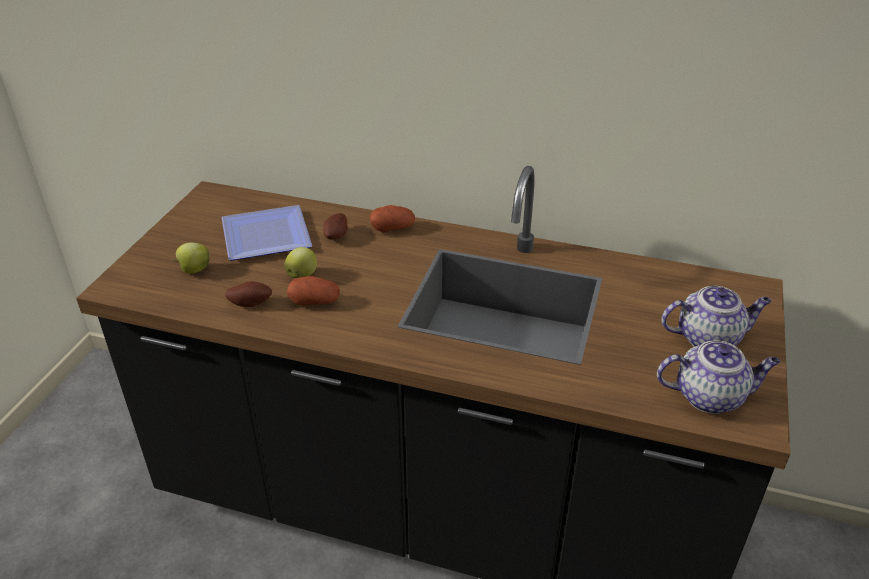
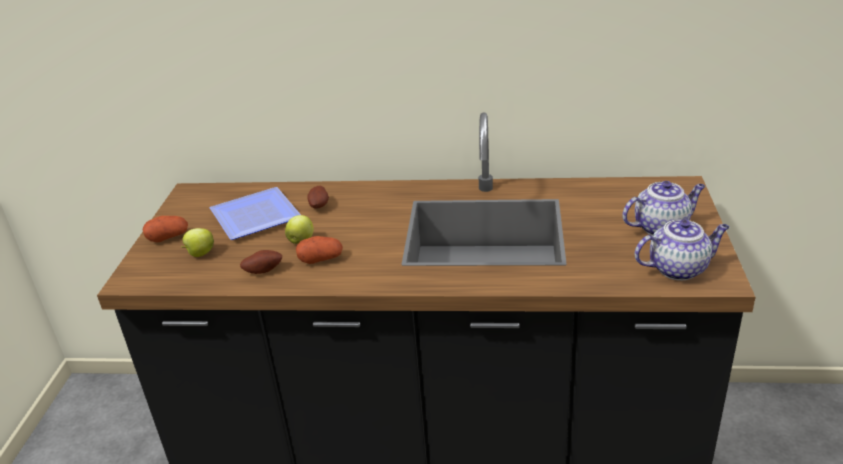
camera: 10 degrees left, 5 degrees down
potato [370,205,415,232] -> potato moved to [143,216,188,243]

